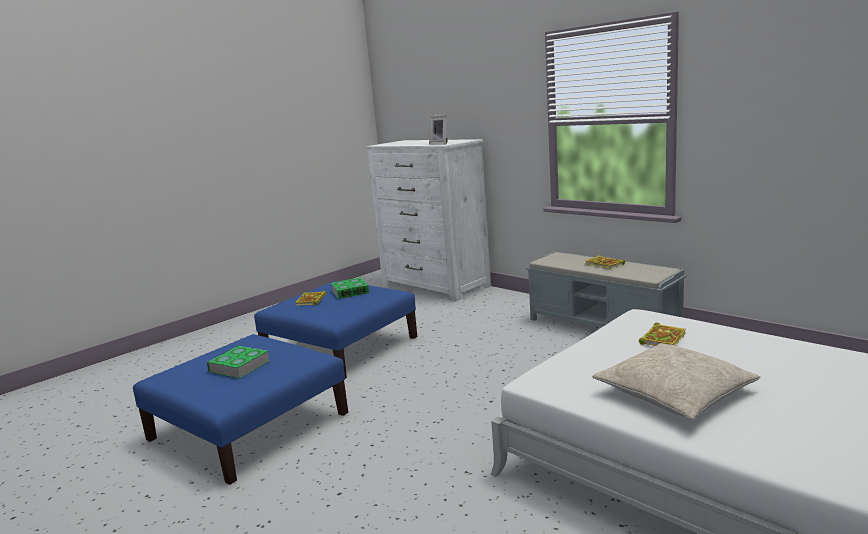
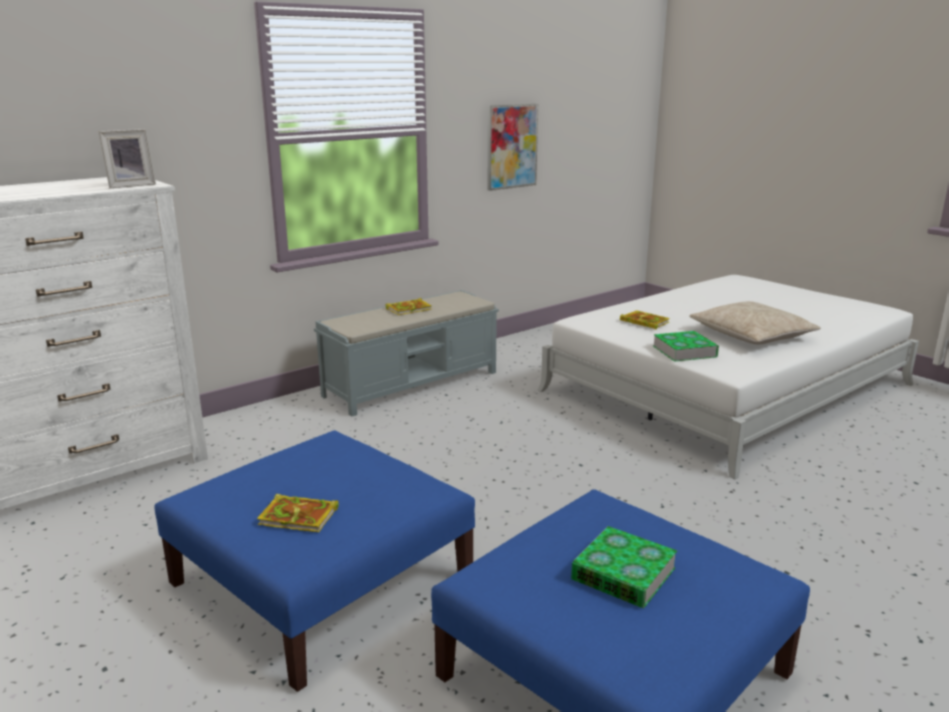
camera: 85 degrees left, 5 degrees up
book [331,277,370,299] -> book moved to [653,331,719,362]
none -> picture [488,104,538,191]

